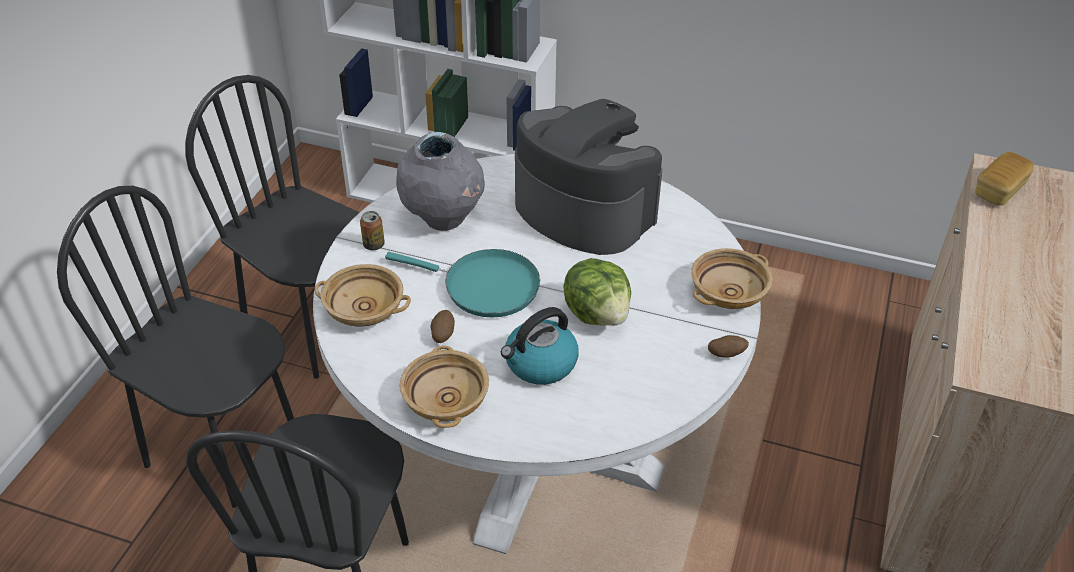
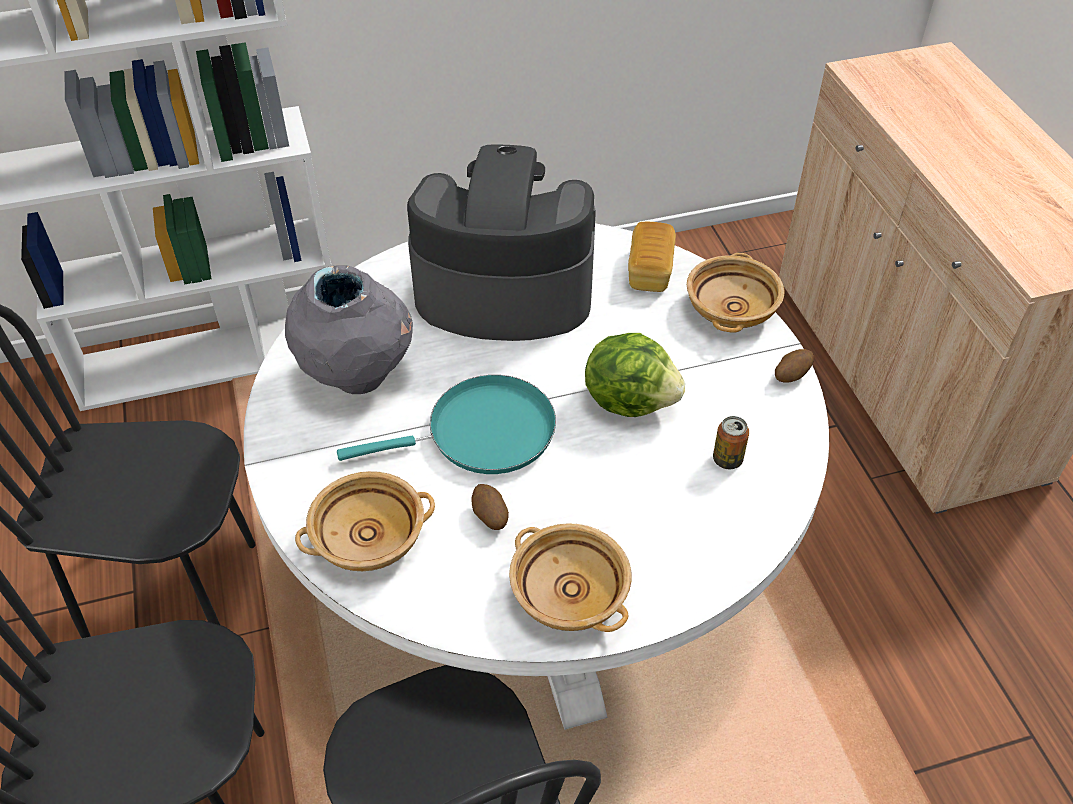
camera: 35 degrees left, 5 degrees up
can [360,211,385,250] -> can moved to [713,416,749,469]
kettle [501,307,579,385] -> none
bread [975,152,1034,206] -> bread moved to [628,222,676,292]

